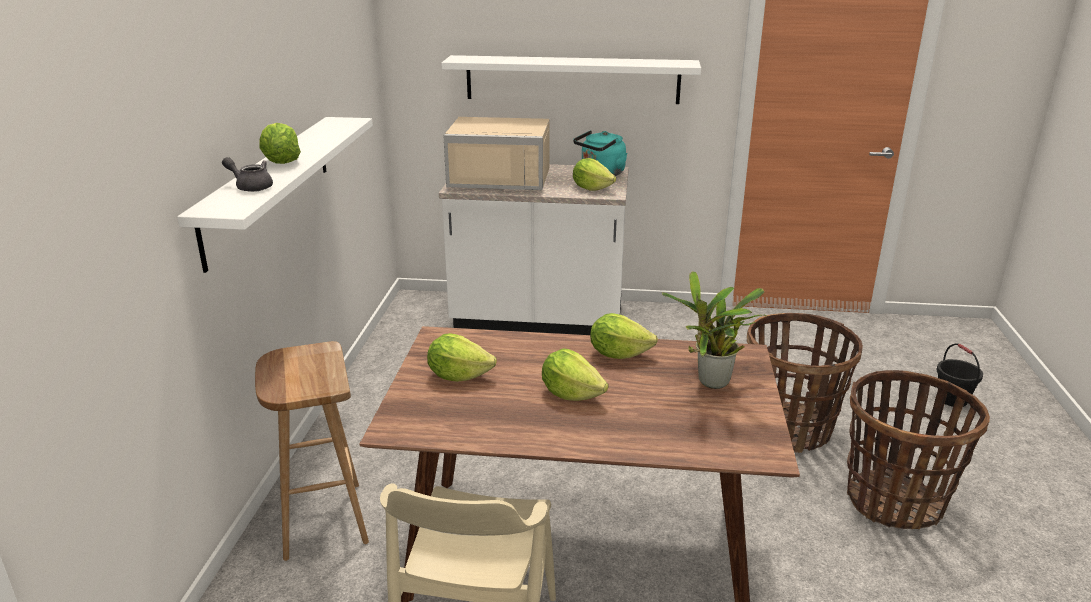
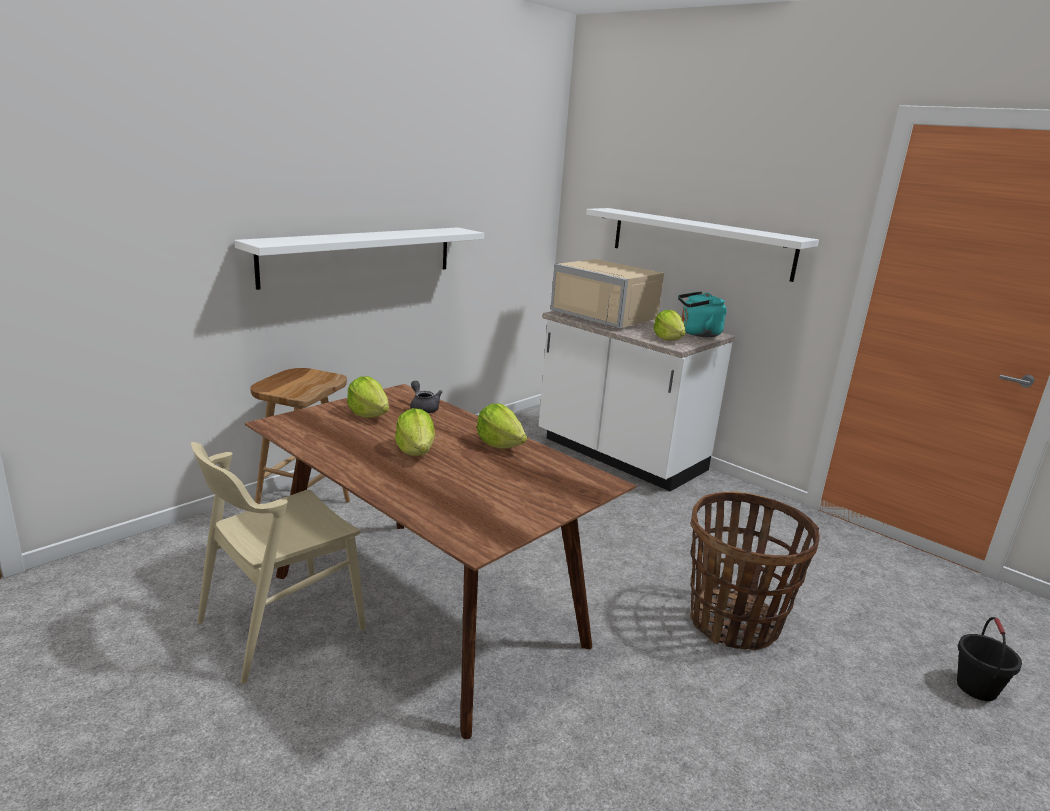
camera: 35 degrees right, 5 degrees down
grey teapot [222,157,273,192] -> grey teapot moved to [410,381,442,413]
lettuce [259,123,301,164] -> none
potted plant [662,271,766,389] -> none
basket [847,370,990,529] -> none

